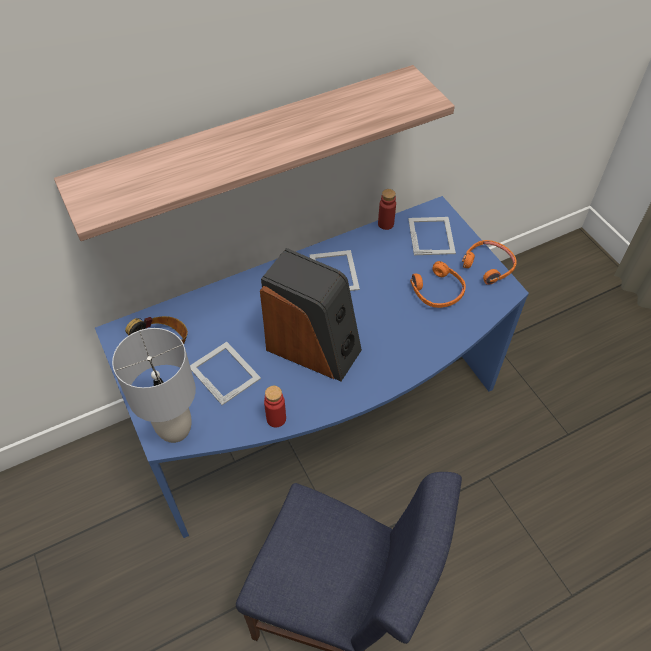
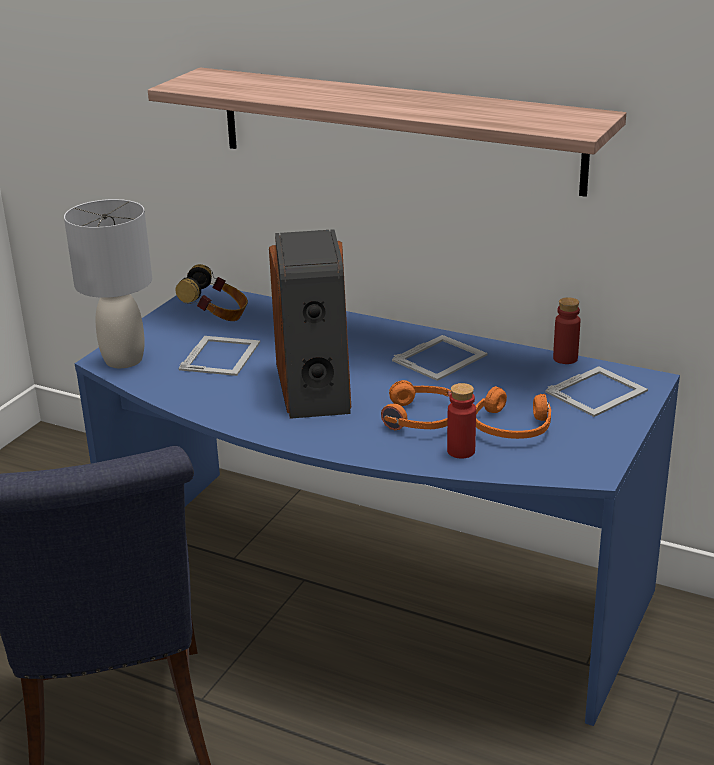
camera: 55 degrees right, 25 degrees down
red bottle [264,386,286,427] -> red bottle moved to [447,383,476,459]
orange headphones [462,240,517,285] -> orange headphones moved to [381,380,451,430]

